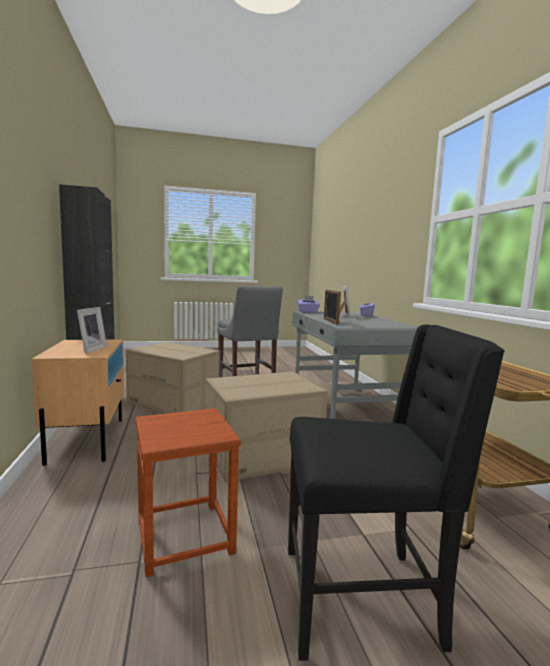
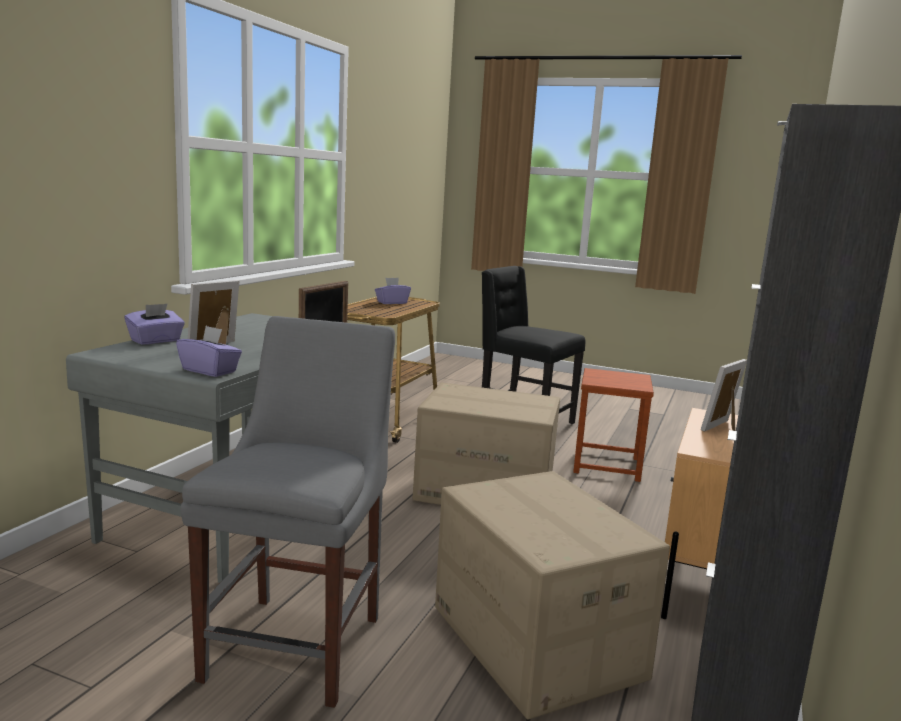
camera: 145 degrees left, 5 degrees up
none -> purple tissue box [375,278,411,304]

